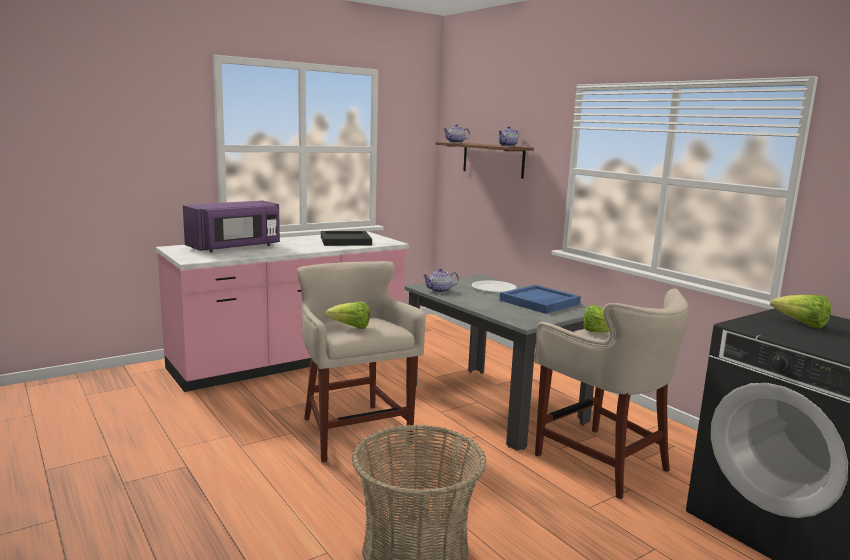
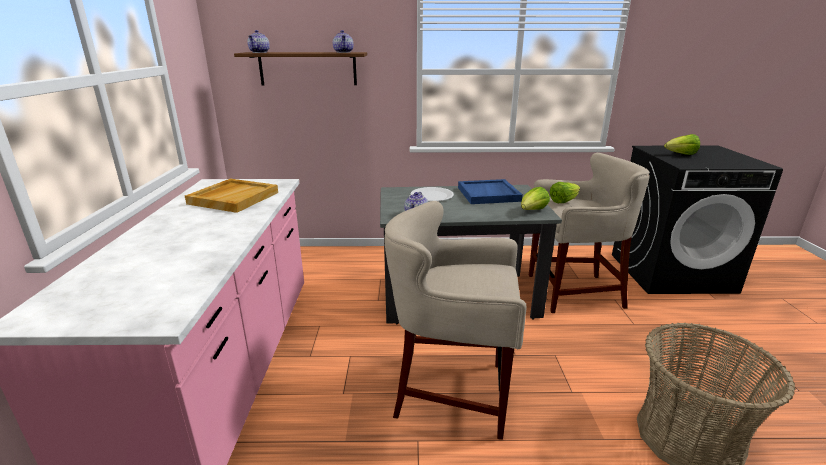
camera: 55 degrees left, 10 degrees up
purple microwave [183,200,280,252] -> none
black tray [321,231,372,246] -> beige tray [185,179,278,213]
lettuce [325,302,370,329] -> lettuce moved to [521,187,550,210]

